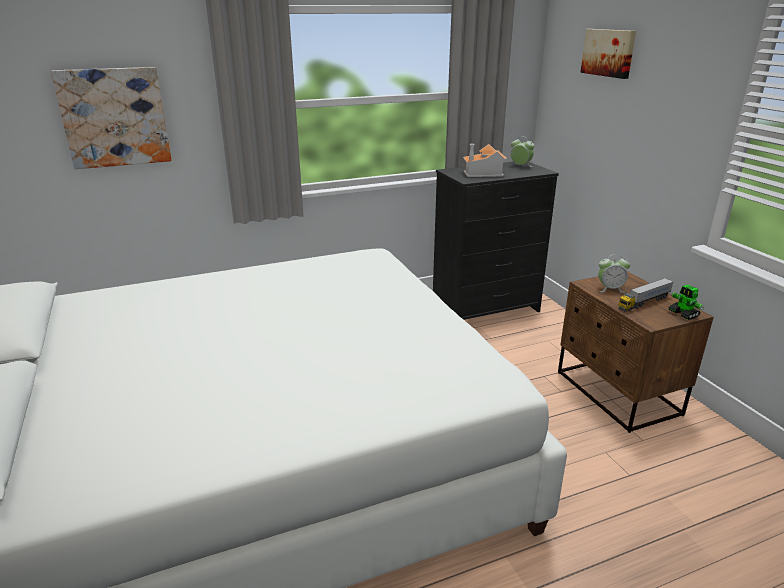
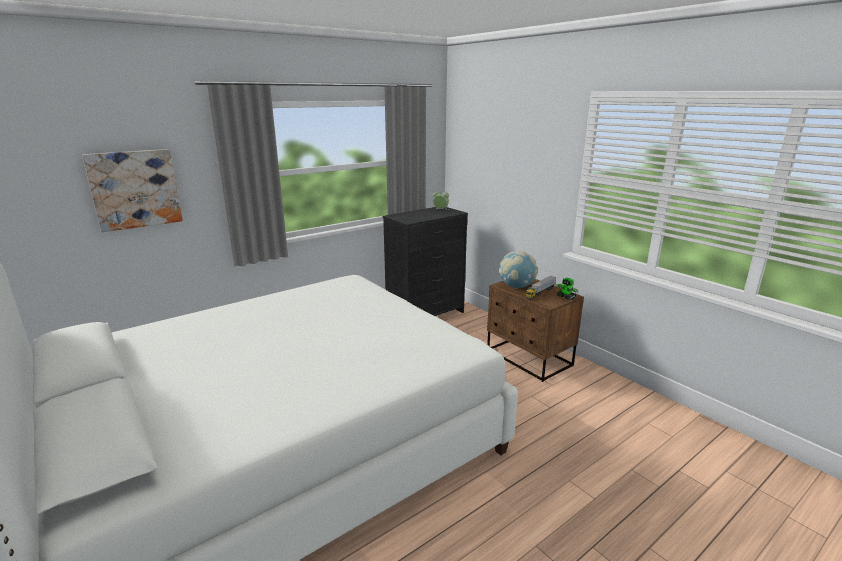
camera: 15 degrees left, 5 degrees down
toy house [463,144,507,177] -> none
picture [580,29,636,79] -> none
alarm clock [598,254,630,293] -> globe [499,251,538,289]

